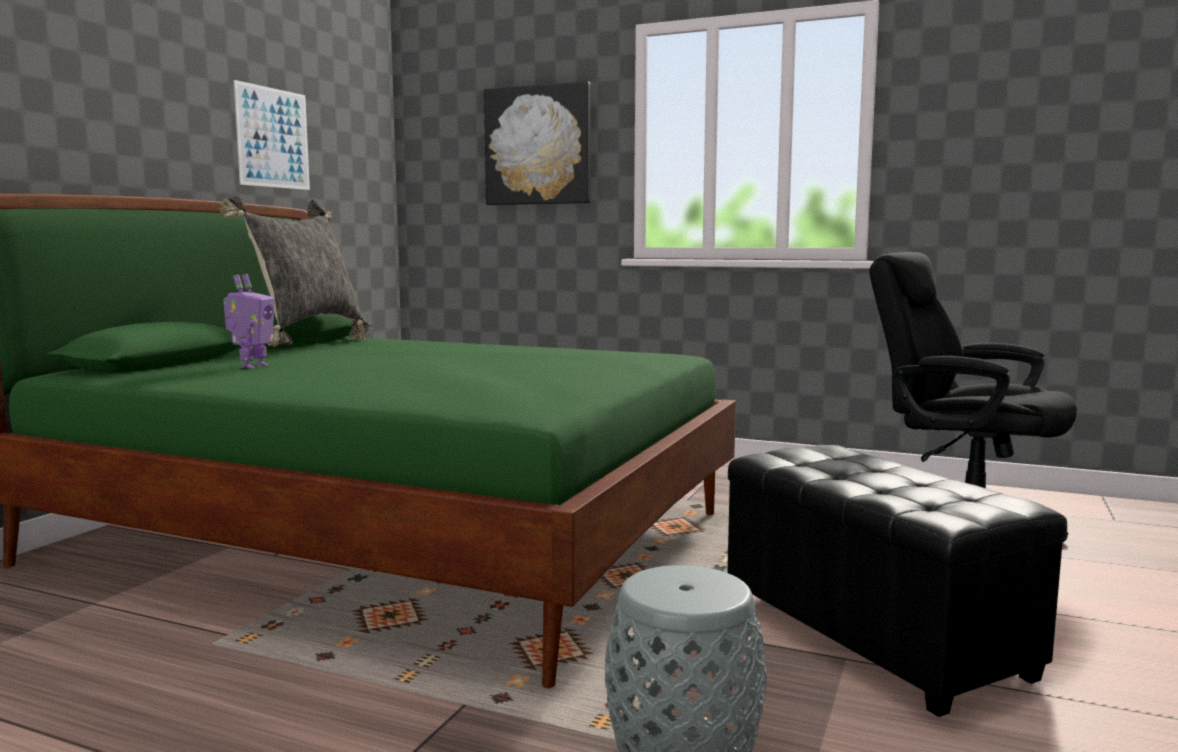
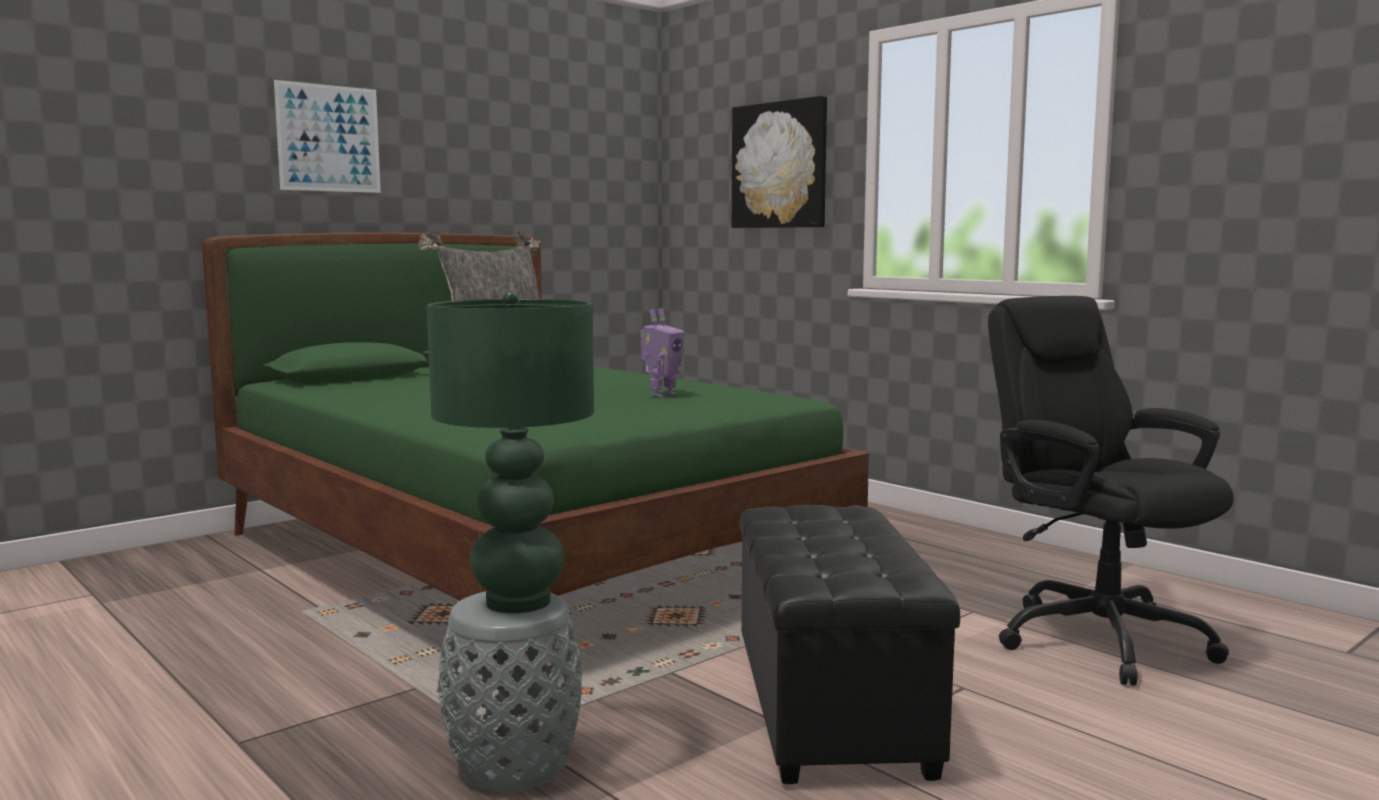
camera: 25 degrees right, 0 degrees up
toy robot [223,274,275,369] -> toy robot moved to [641,308,684,397]
picture [234,80,310,190] -> picture moved to [274,80,381,193]
none -> green table lamp [427,291,594,613]

